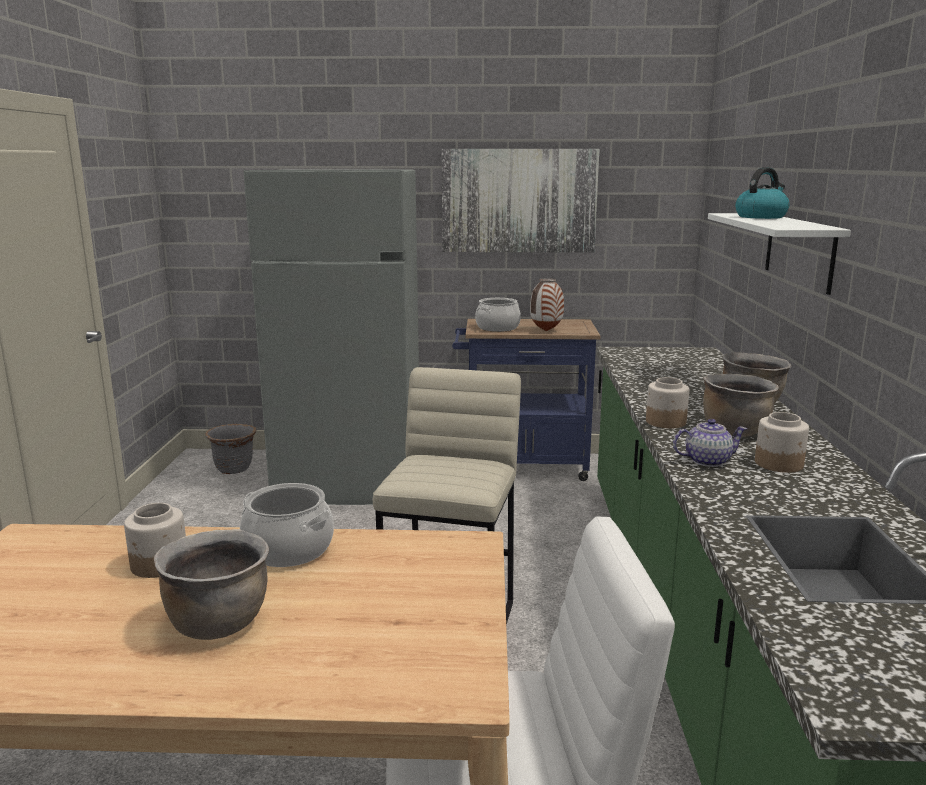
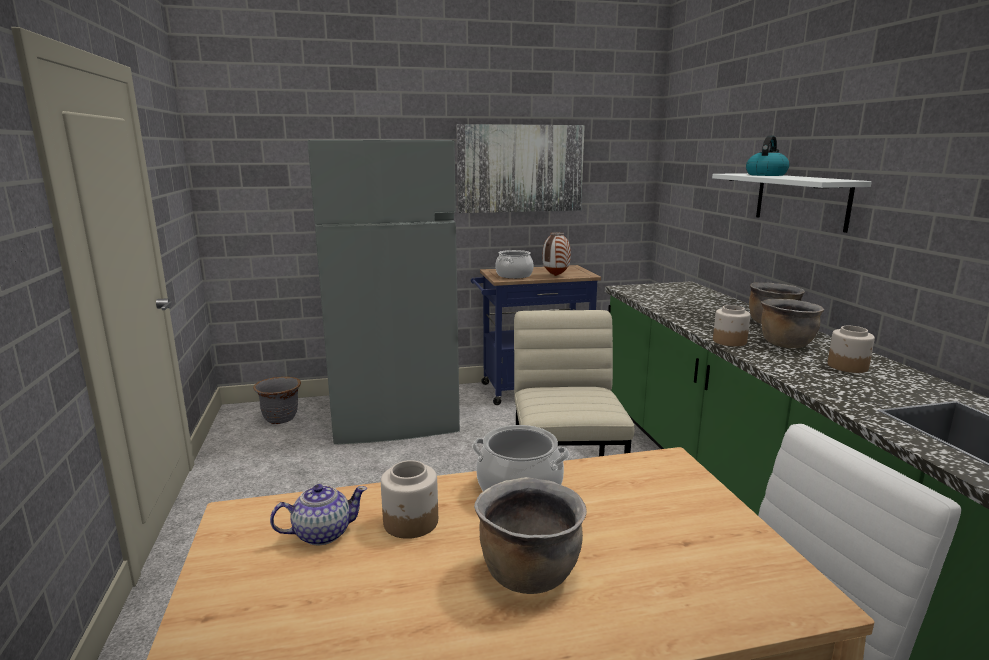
camera: 15 degrees left, 0 degrees up
teapot [673,419,747,467] -> teapot moved to [270,484,367,546]

